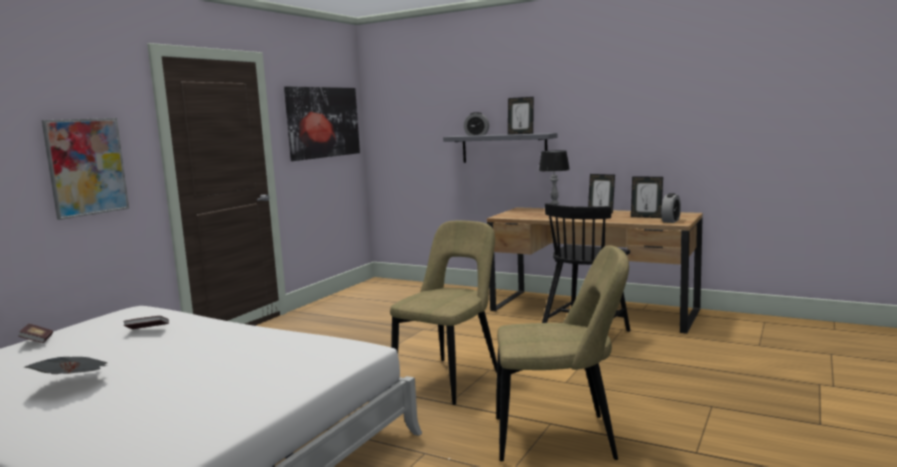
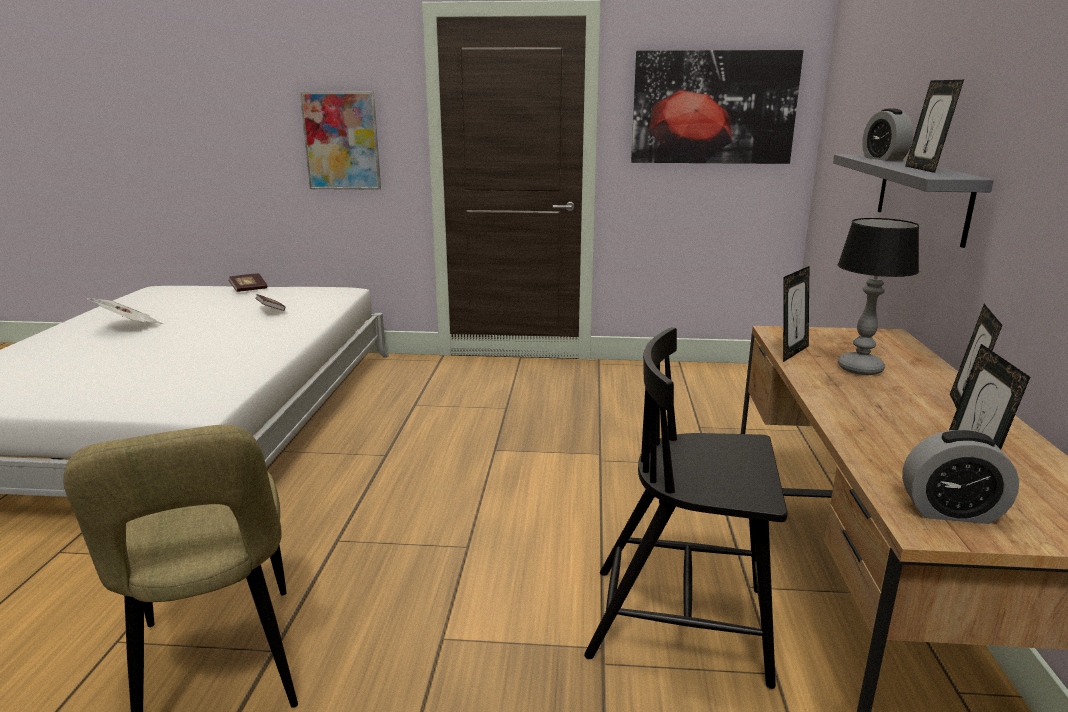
camera: 65 degrees right, 10 degrees up
beige chair [390,221,497,405] -> none
none -> picture frame [783,266,809,362]

